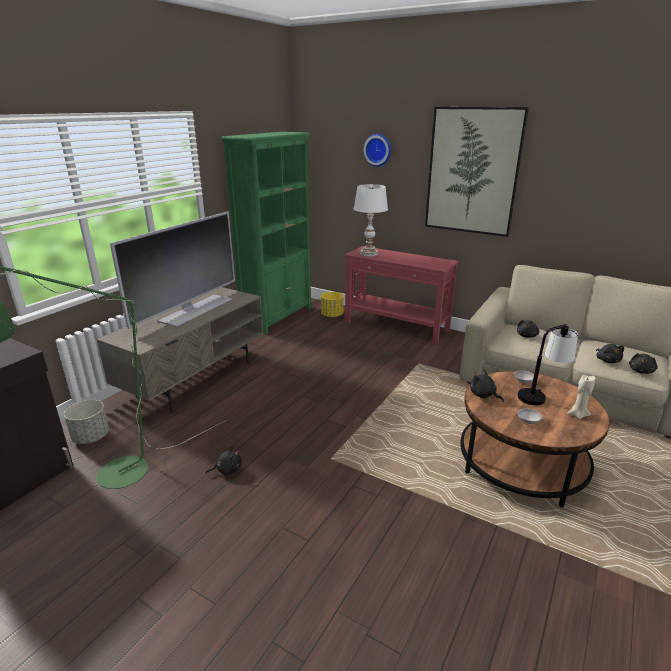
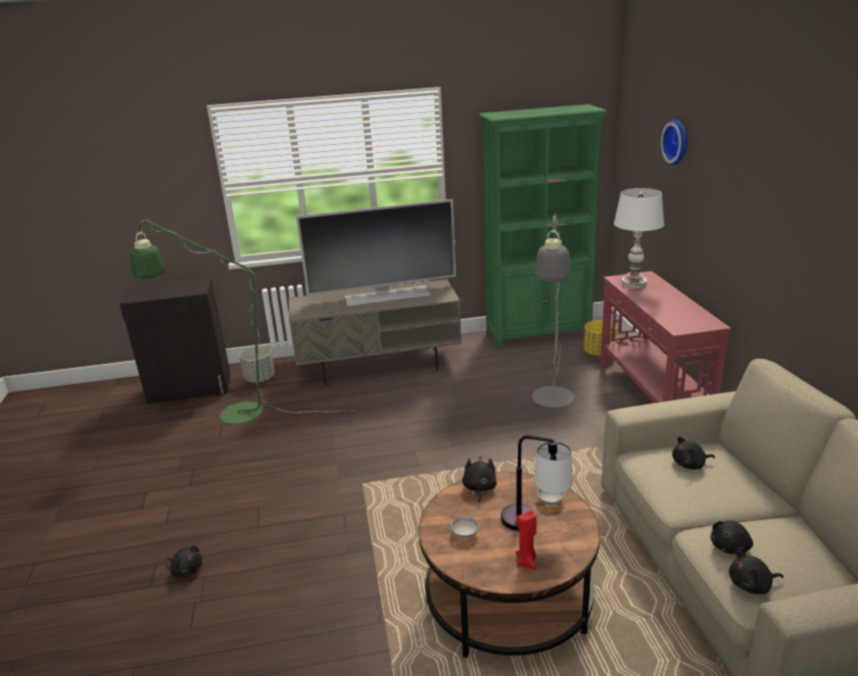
camera: 50 degrees right, 0 degrees up
black plush toy [206,445,242,475] -> black plush toy moved to [167,546,202,577]
picture [425,107,529,237] -> none
beige candle [567,375,596,419] -> red candle [515,510,537,570]
none -> grey floor lamp [532,213,574,408]

